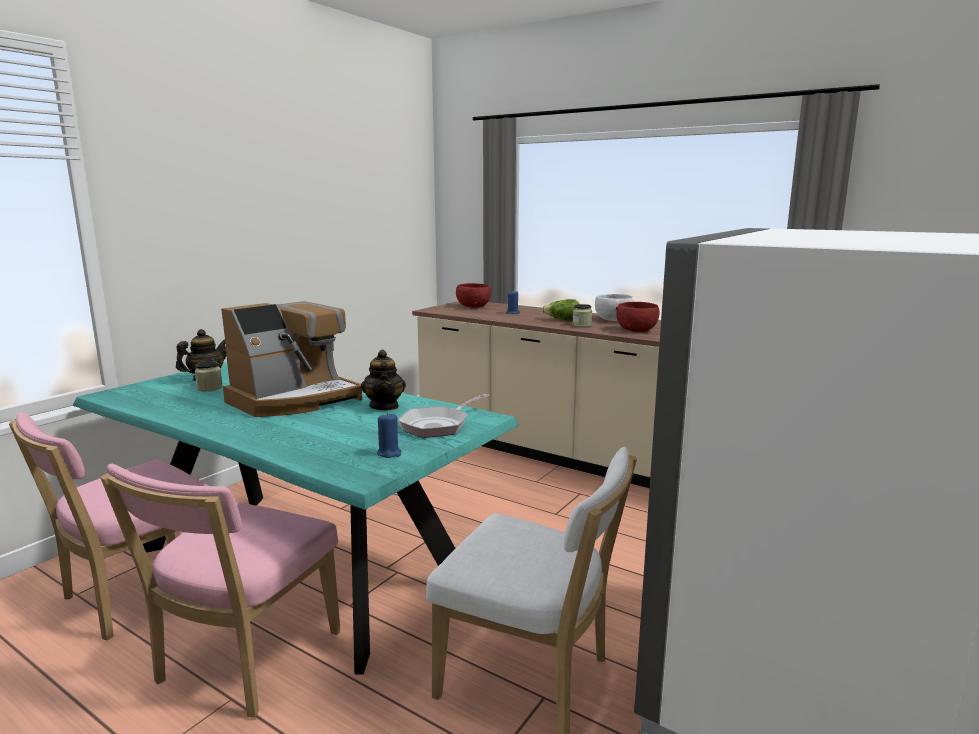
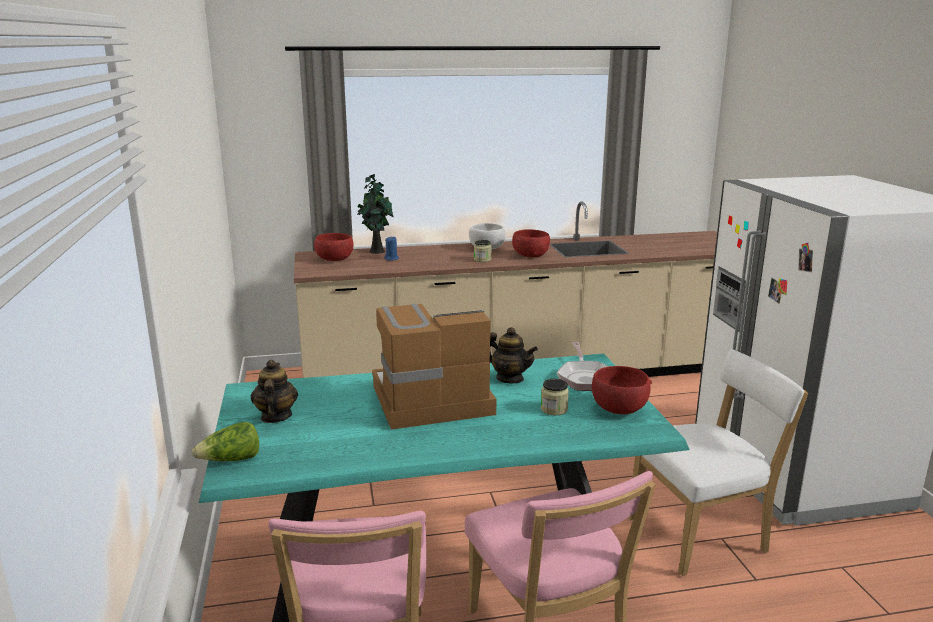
camera: 45 degrees left, 5 degrees up
jar [194,361,223,391] -> jar moved to [541,378,569,416]
coffee machine [221,301,362,417] -> coffee machine turned 105 degrees counterclockwise [372,304,496,430]
blue candle [377,412,401,458] -> red bowl [592,366,652,414]
lettuce [542,299,579,321] -> lettuce moved to [191,422,259,461]
none -> potted plant [358,174,393,254]

